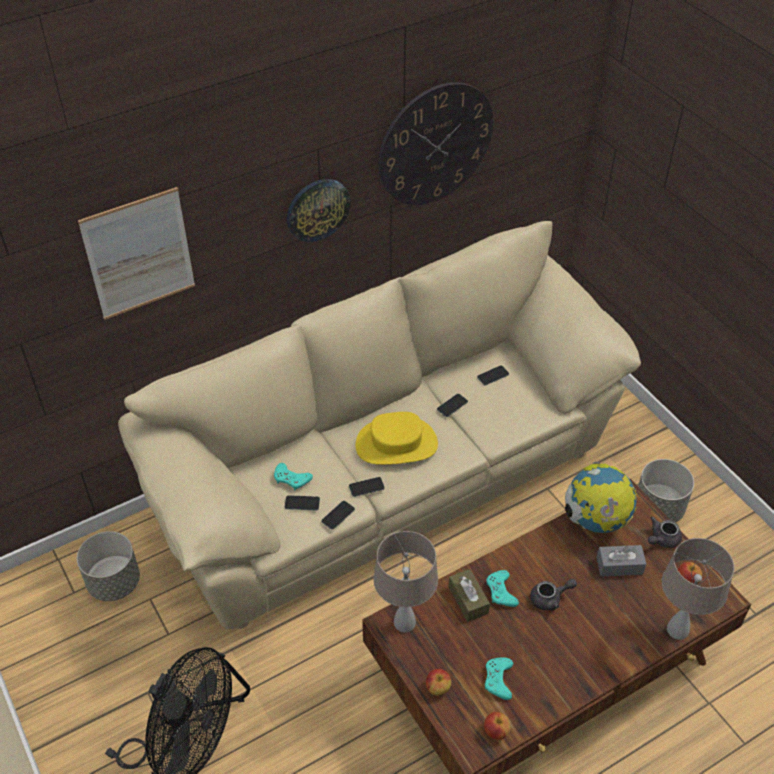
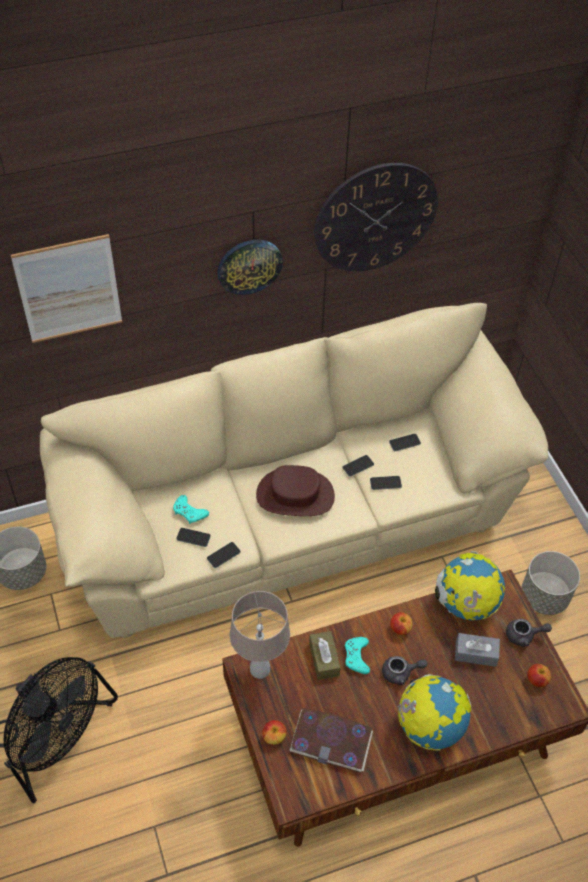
camera: 10 degrees right, 5 degrees up
phone [349,477,385,497] -> phone moved to [370,476,402,490]
yellow hat [356,412,438,465] -> brown hat [256,465,335,516]
apple [484,712,510,740] -> apple moved to [390,612,412,635]
turquoise game controller [485,657,513,700] -> book [289,708,373,773]
grey teapot [648,517,682,548] -> grey teapot turned 150 degrees counterclockwise [506,619,552,647]
beige table lamp [662,538,734,640] -> none
none -> globe [398,674,471,751]

